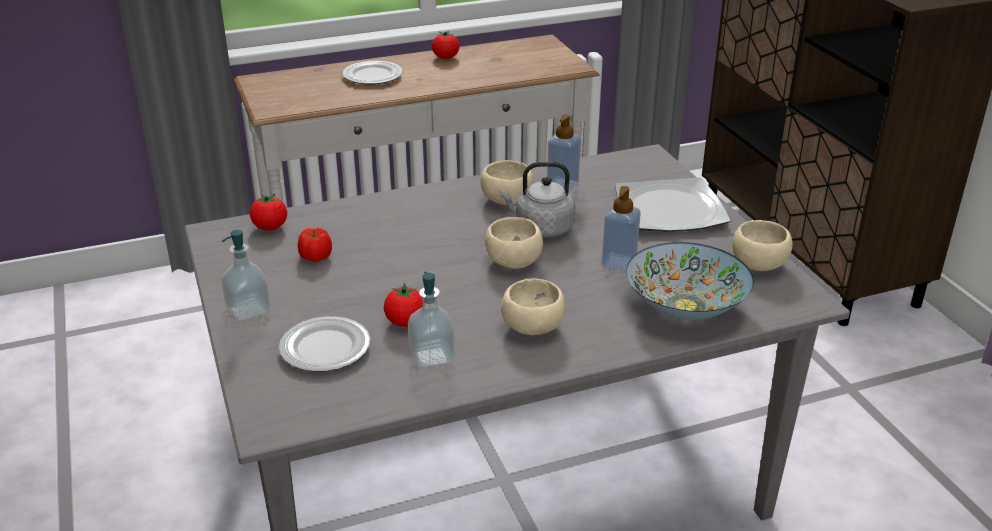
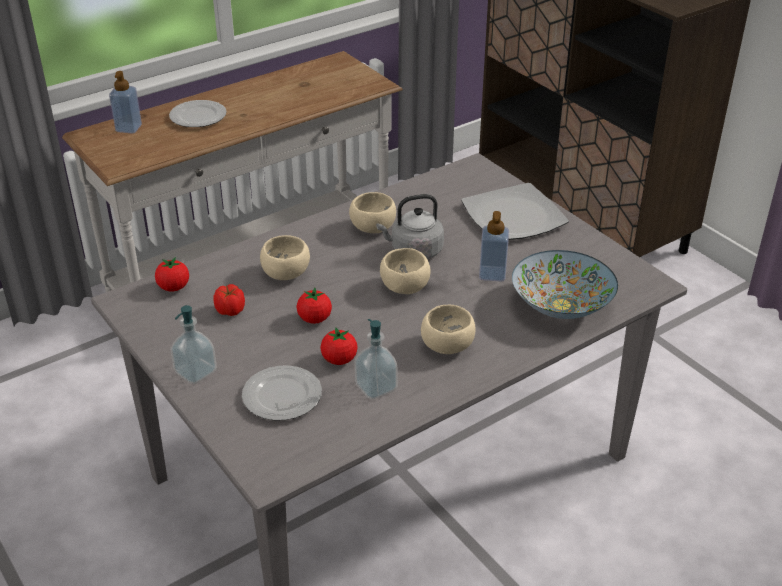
camera: 15 degrees left, 5 degrees up
tomato [432,31,460,59] -> tomato moved to [297,288,332,324]
soap dispenser [547,114,581,192] -> soap dispenser moved to [109,71,142,134]
beige bowl [732,220,793,271] -> beige bowl moved to [260,235,310,280]

